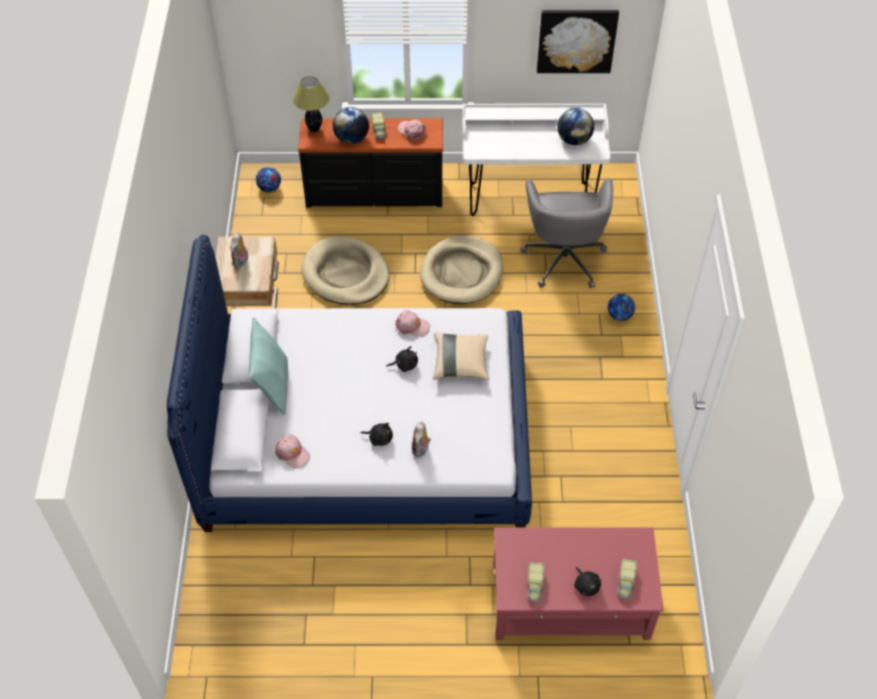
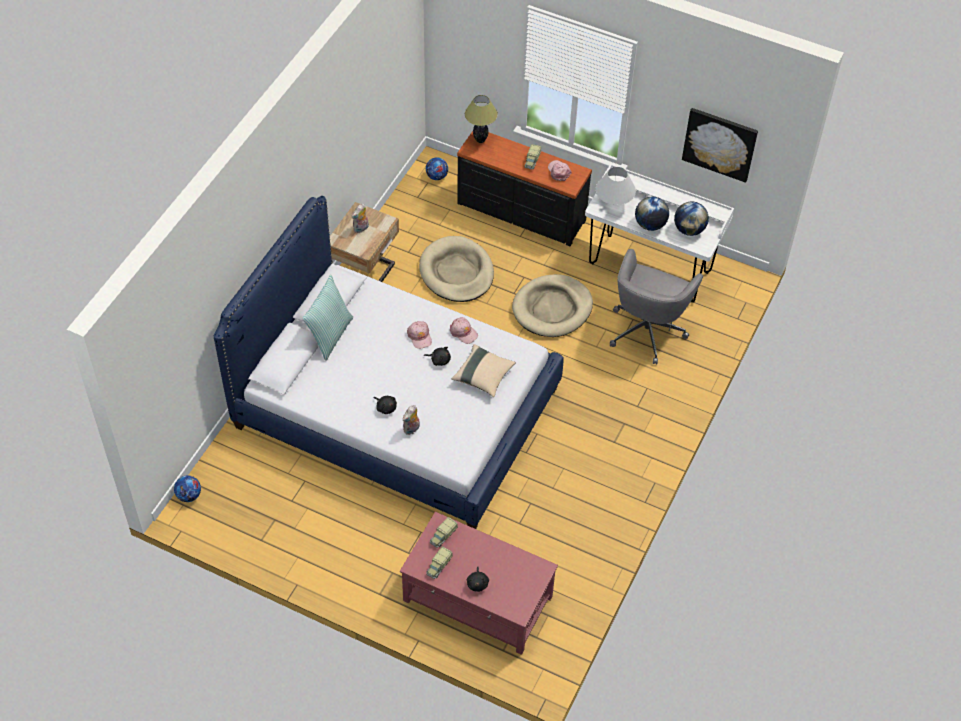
camera: 25 degrees right, 0 degrees up
pink cap [275,434,310,469] -> pink cap moved to [407,321,432,349]
globe [333,107,369,144] -> globe moved to [635,196,669,231]
football [608,294,635,321] -> football moved to [174,475,201,502]
toy truck [618,559,637,599] -> toy truck moved to [430,517,458,548]
none -> white table lamp [596,167,636,205]

